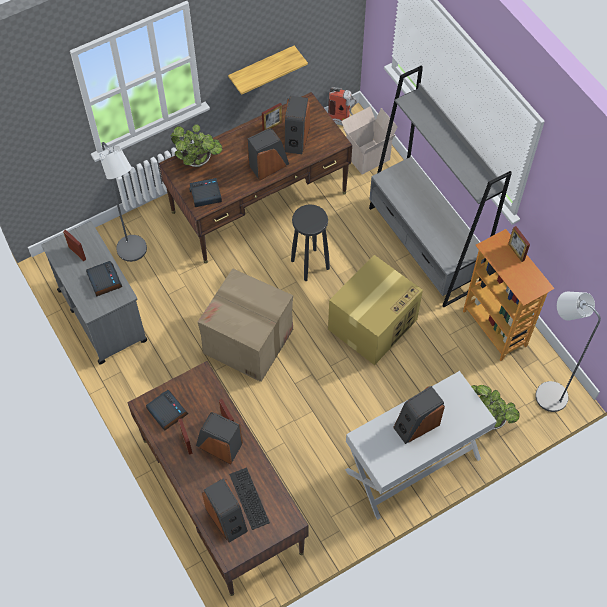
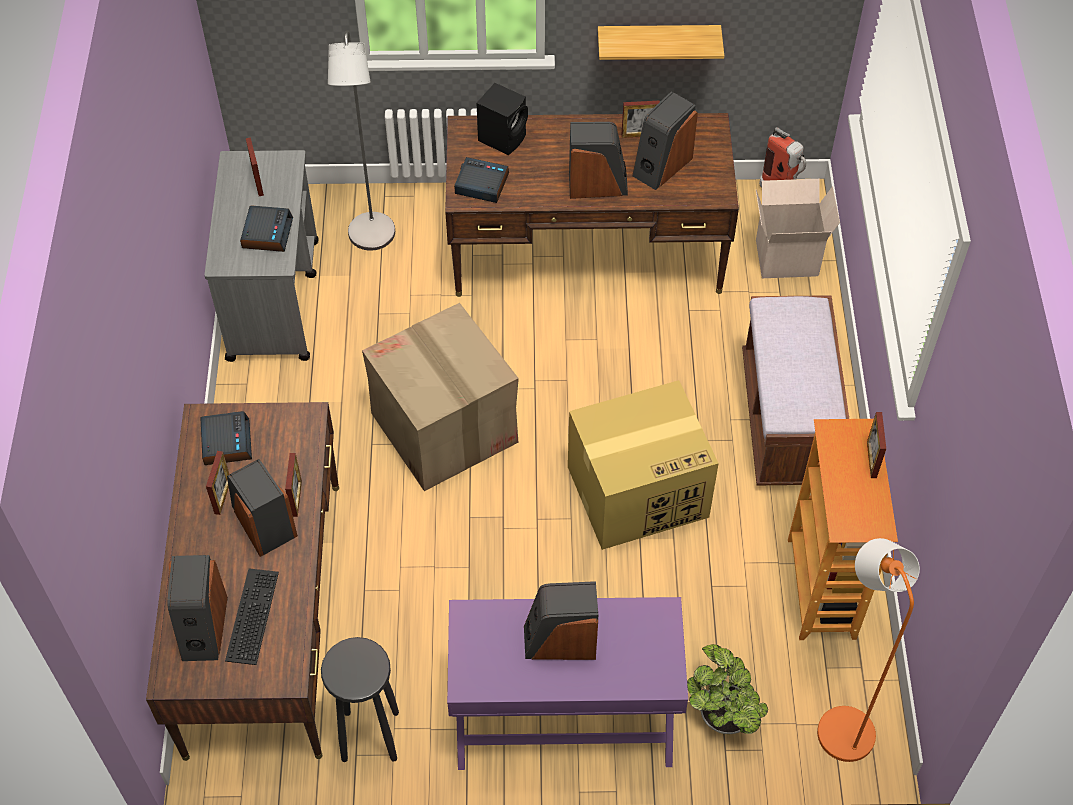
camera: 30 degrees right, 5 degrees down
potted plant [170,124,222,167] -> black speaker [477,83,528,155]
black stool [291,204,330,281] -> black stool moved to [321,637,399,762]
white console table [345,371,497,520] -> purple console table [447,597,688,770]
grey bookcase [369,66,512,307] -> brown bench [742,295,849,485]
grey floor lamp [535,292,601,412] -> orange floor lamp [817,538,920,762]

